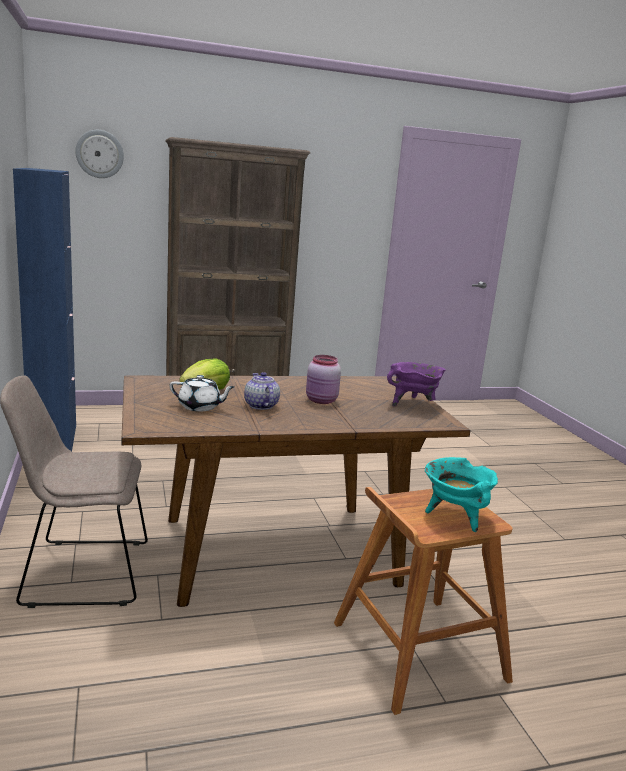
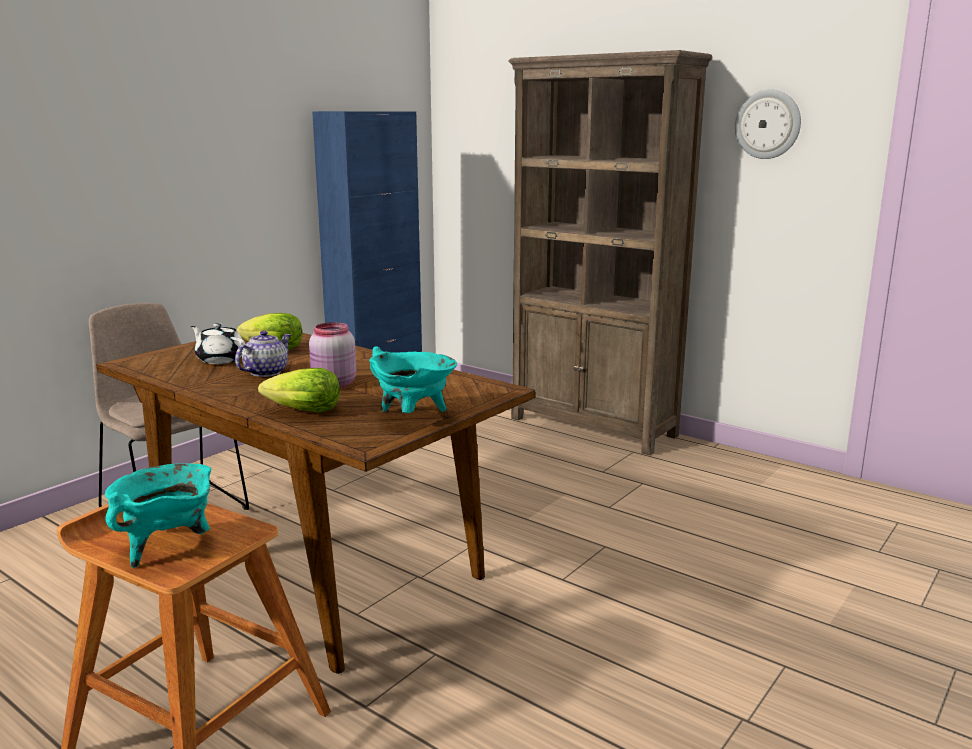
camera: 55 degrees right, 0 degrees up
wall clock [75,130,124,178] -> wall clock moved to [735,89,801,159]
white teapot [169,375,235,411] -> white teapot turned 150 degrees clockwise [191,323,245,364]
purple cooking pot [387,362,445,406] -> turquoise cooking pot [369,346,457,413]
none -> lettuce [258,368,340,413]

